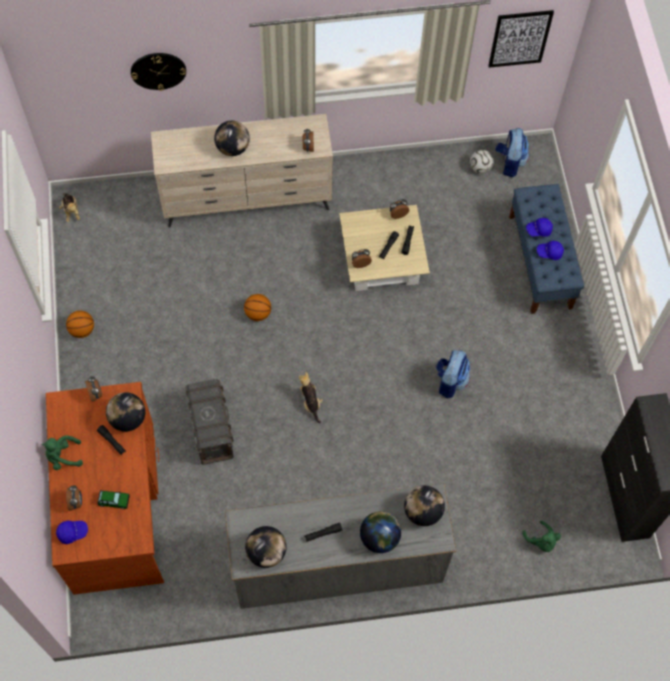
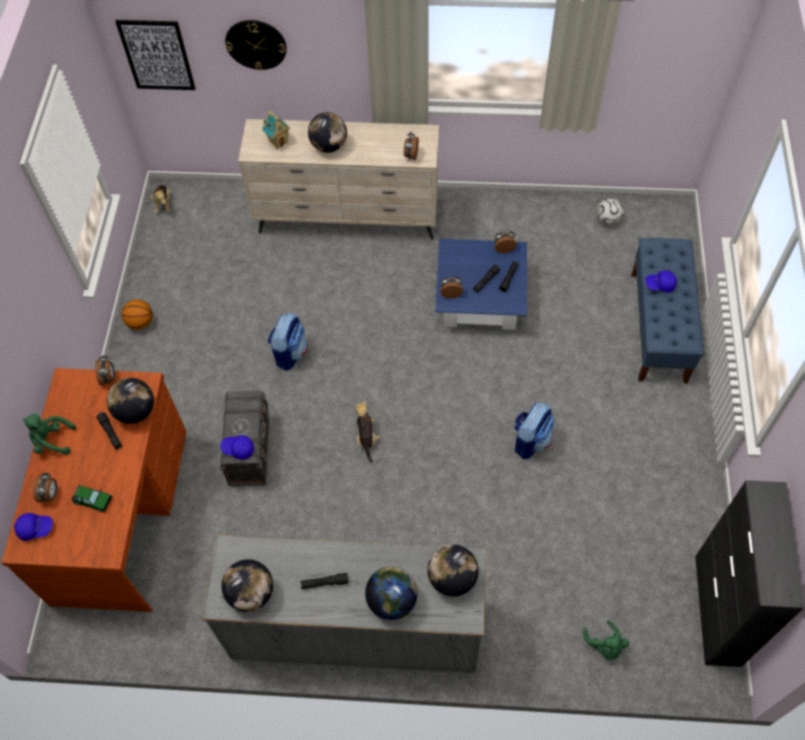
camera: 15 degrees right, 5 degrees down
basketball [244,294,271,321] -> none
beige coffee table [339,205,430,291] -> blue coffee table [435,239,527,330]
picture [488,10,554,68] -> picture moved to [115,20,196,90]
backpack [496,128,529,177] -> backpack moved to [268,313,308,370]
blue cap [537,241,564,260] -> blue cap moved to [220,435,254,460]
none -> toy house [262,111,290,149]

